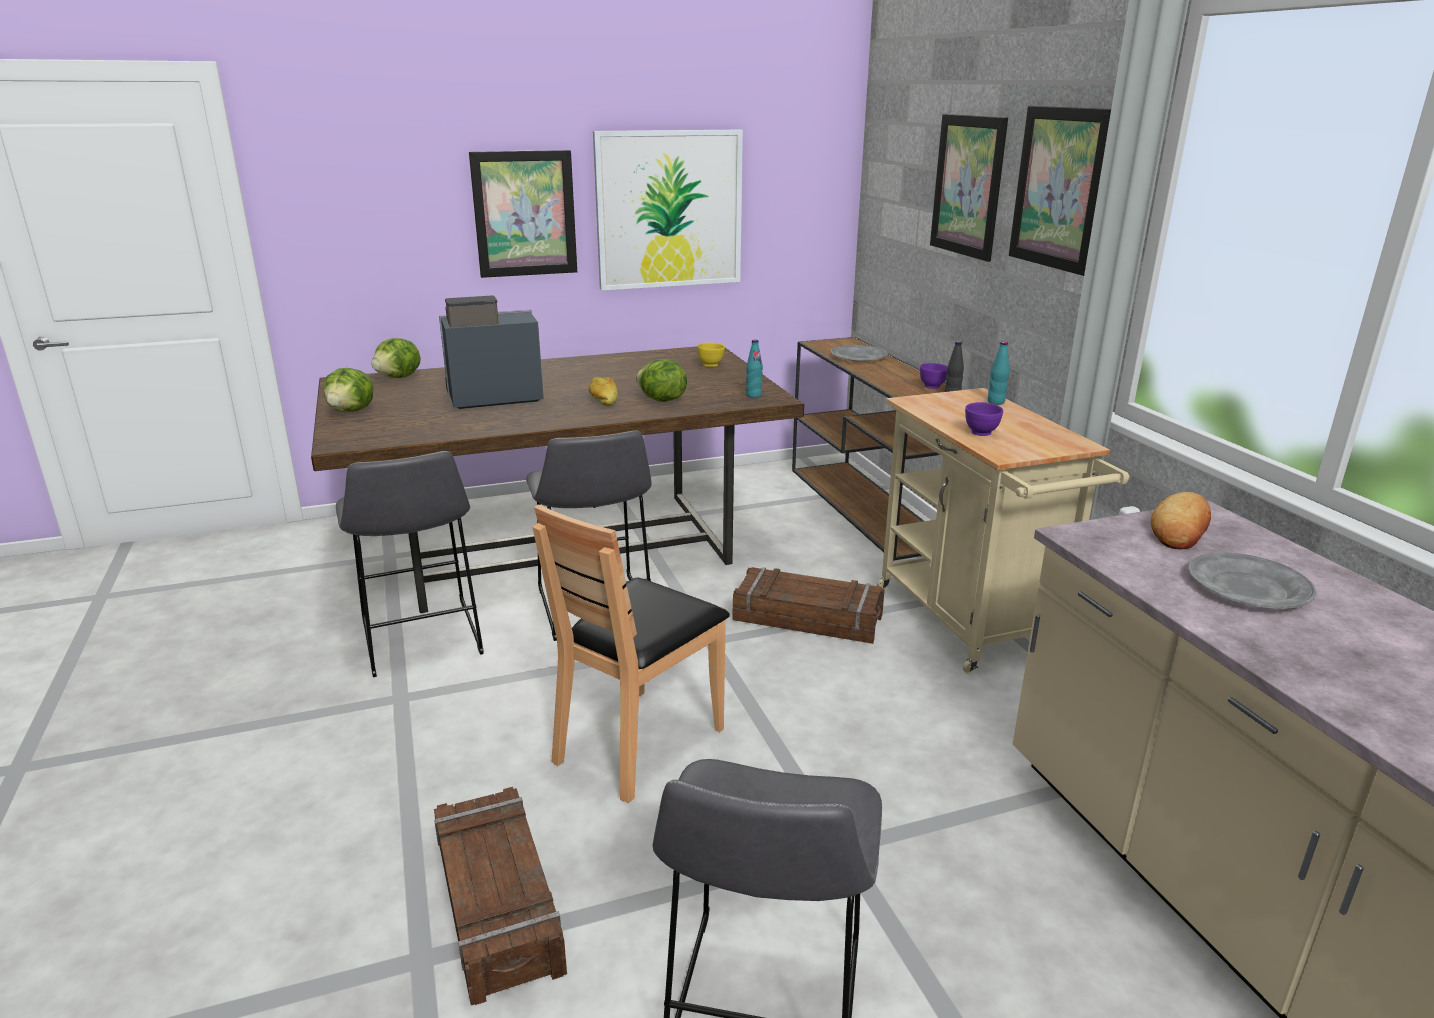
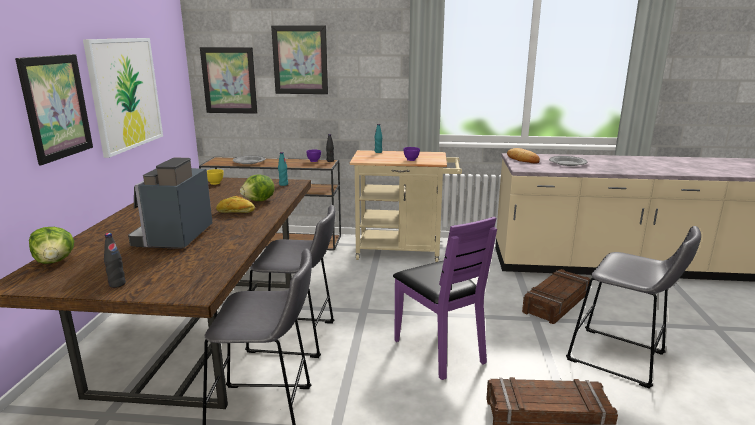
camera: 65 degrees left, 5 degrees down
lettuce [324,368,373,412] -> black bottle [104,233,126,288]
brown chair [532,504,730,803] -> purple chair [393,217,497,380]
crate [732,567,885,644] -> crate moved to [522,269,590,324]
picture [1009,106,1111,276] -> picture moved to [200,47,257,114]

